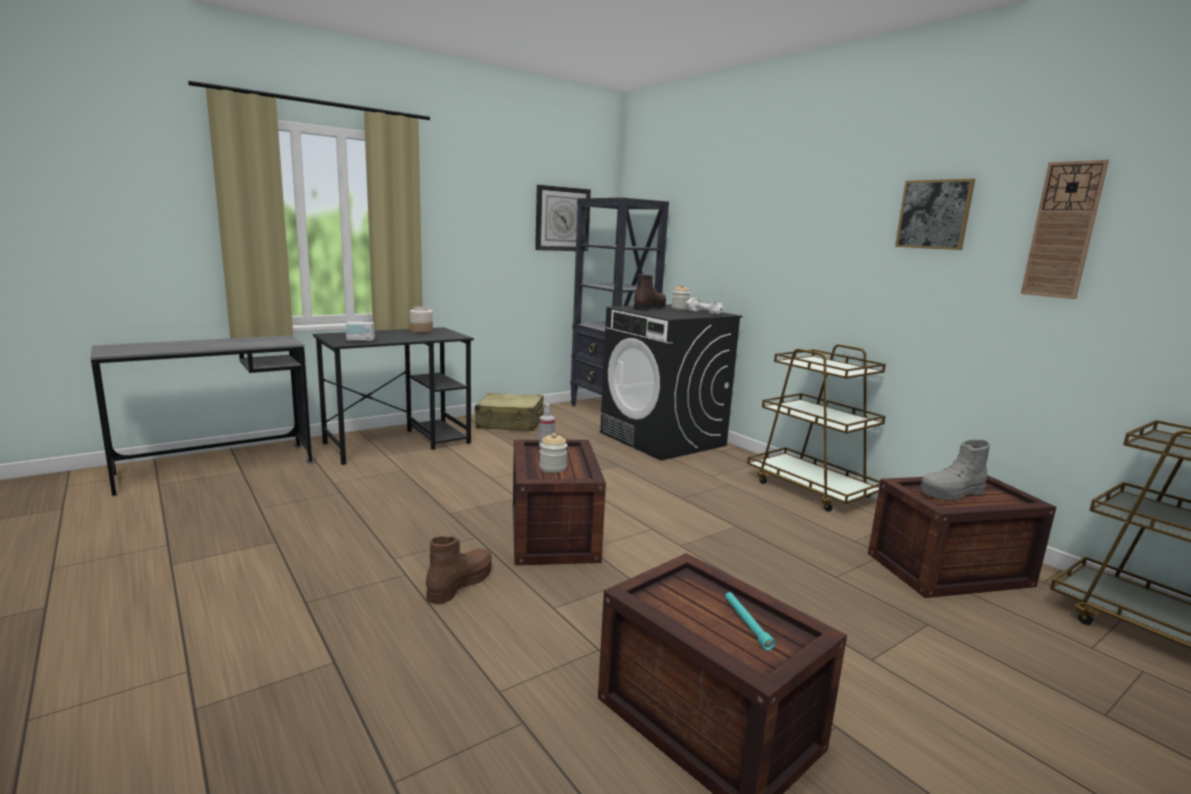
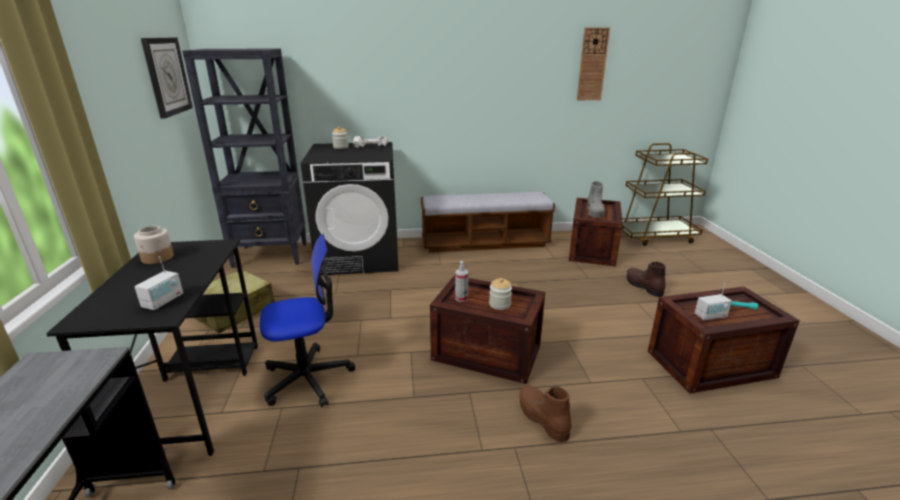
camera: 60 degrees left, 10 degrees up
brown boot [634,274,666,311] -> brown boot moved to [627,262,666,297]
brown cart [747,344,886,512] -> bench [421,192,555,252]
picture [895,178,975,250] -> none
none -> office chair [260,234,355,407]
none -> radio [695,283,732,321]

